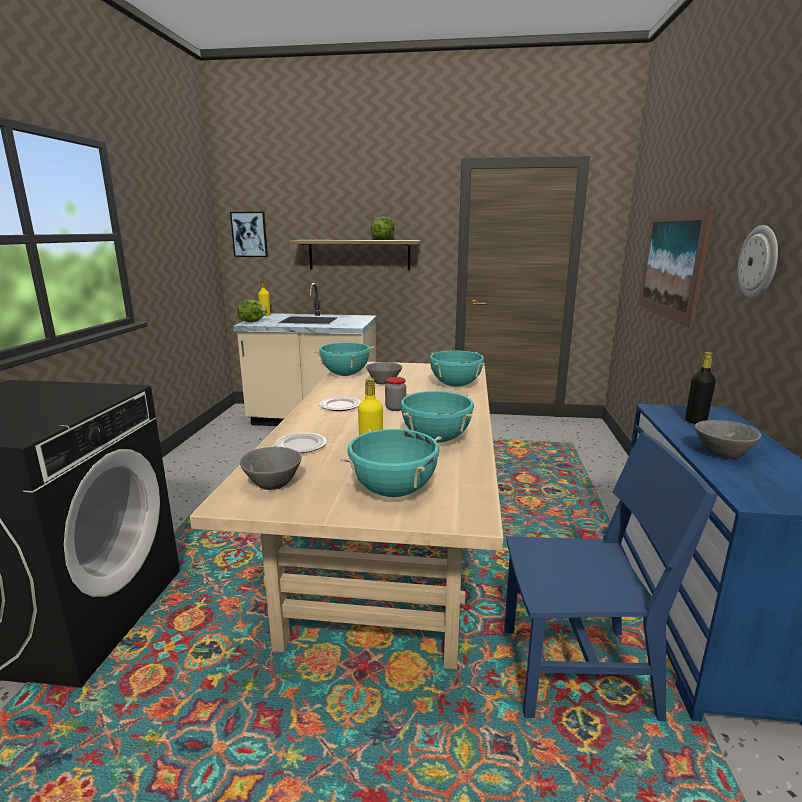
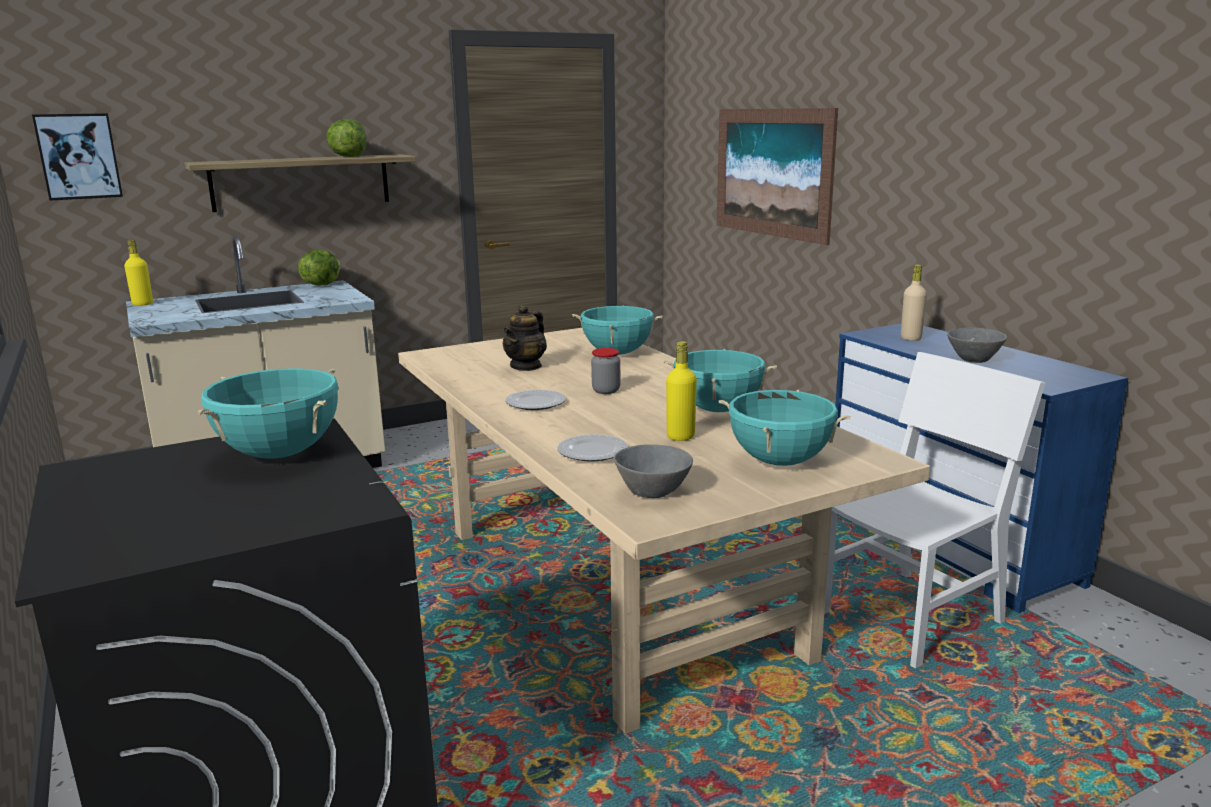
camera: 35 degrees left, 0 degrees up
lettuce [237,300,267,322] -> lettuce moved to [298,250,341,286]
turquoise cooking pot [314,342,374,376] -> turquoise cooking pot moved to [197,368,339,458]
grey bowl [366,362,402,384] -> teapot [503,304,547,371]
blue chair [504,432,718,721] -> white chair [824,352,1046,669]
black bottle [685,352,716,424] -> beige bottle [901,265,927,341]
wall clock [738,225,778,298] -> none

